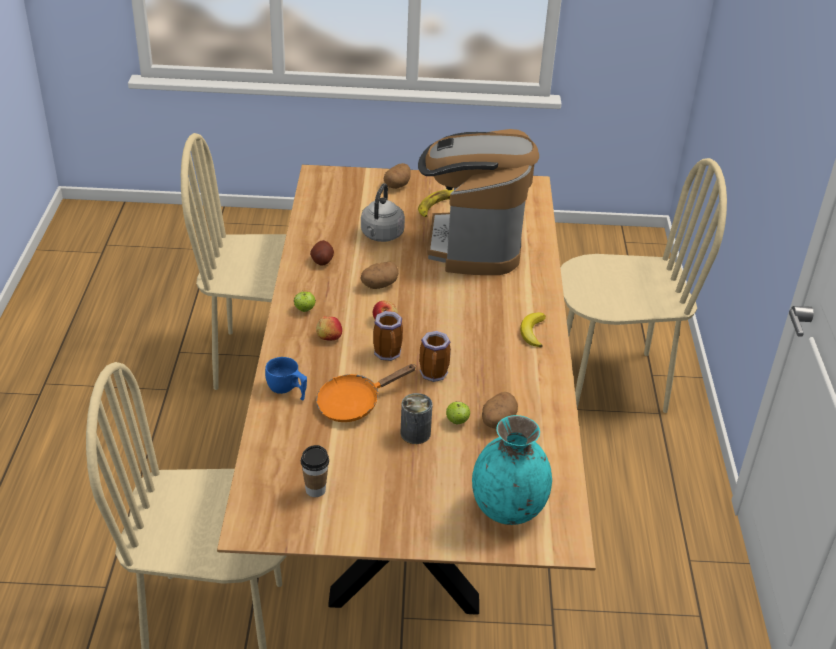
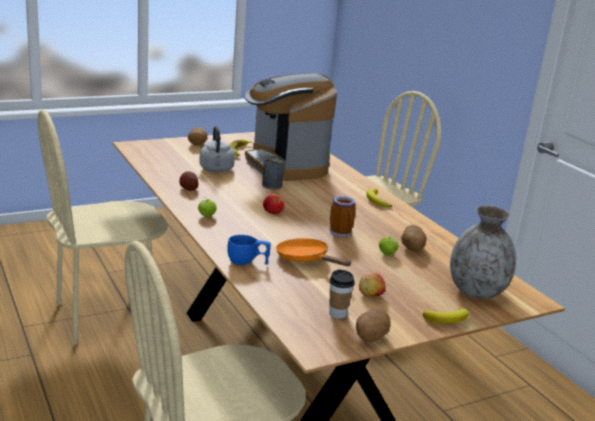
camera: 30 degrees left, 15 degrees down
apple [316,317,342,341] -> apple moved to [359,273,386,297]
orange frying pan [316,364,415,422] -> orange frying pan turned 105 degrees clockwise [276,238,352,266]
potato [360,262,398,289] -> potato moved to [356,307,391,342]
mug [373,311,403,361] -> none
can [400,393,433,444] -> can moved to [262,156,284,189]
turquoise vase [472,415,552,525] -> grey vase [450,205,516,299]
none -> banana [423,307,469,323]

